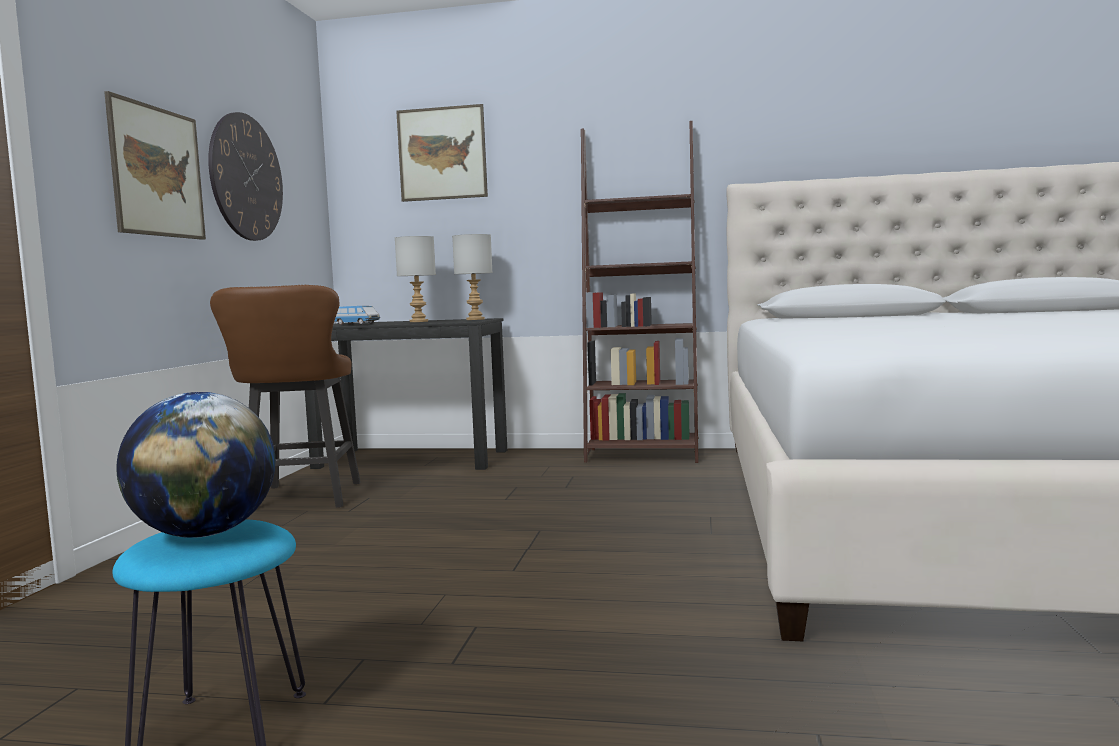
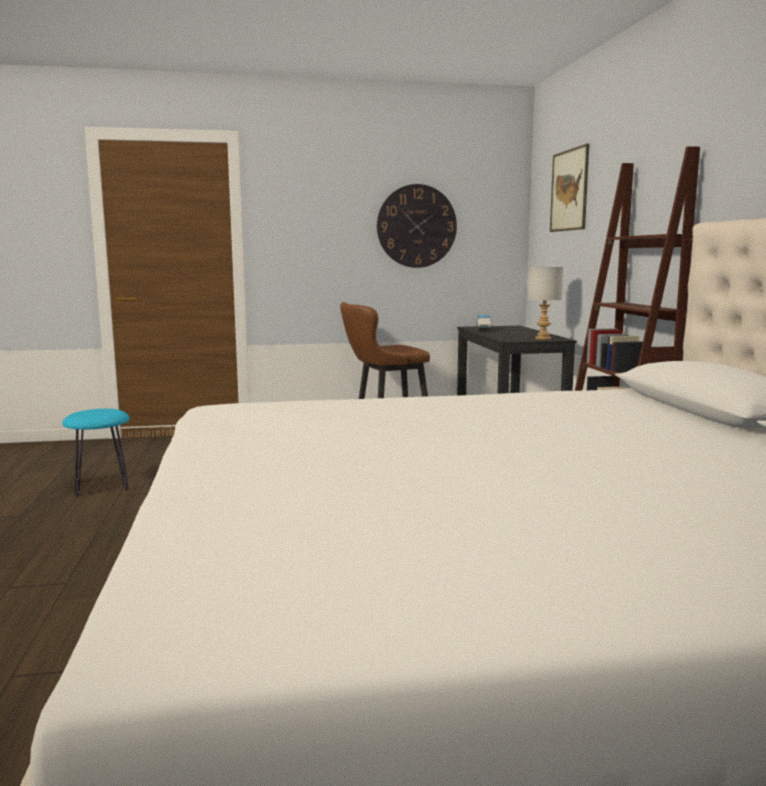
camera: 70 degrees right, 5 degrees up
picture [104,91,206,240] -> none
globe [117,392,275,538] -> none
grey table lamp [395,236,436,322] -> none

